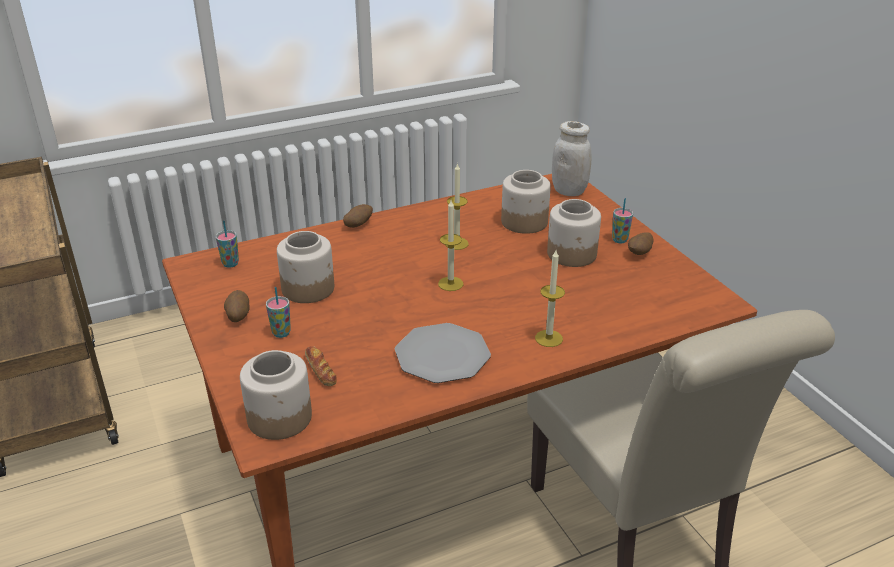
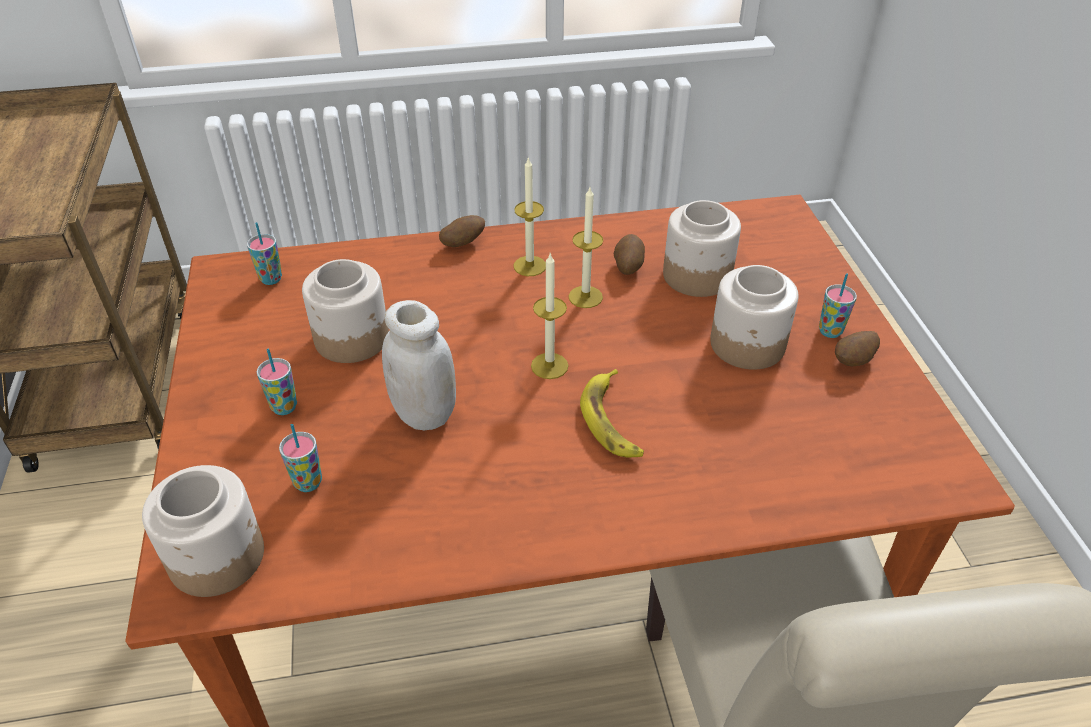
camera: 15 degrees right, 10 degrees up
potato [224,290,250,322] -> potato moved to [613,234,645,275]
bread [305,346,337,386] -> cup [279,424,322,492]
plate [395,323,491,383] -> none
candle [535,250,565,347] -> candle moved to [514,156,546,276]
white jar [552,121,591,196] -> white jar moved to [382,300,456,430]
none -> banana [580,369,644,457]

